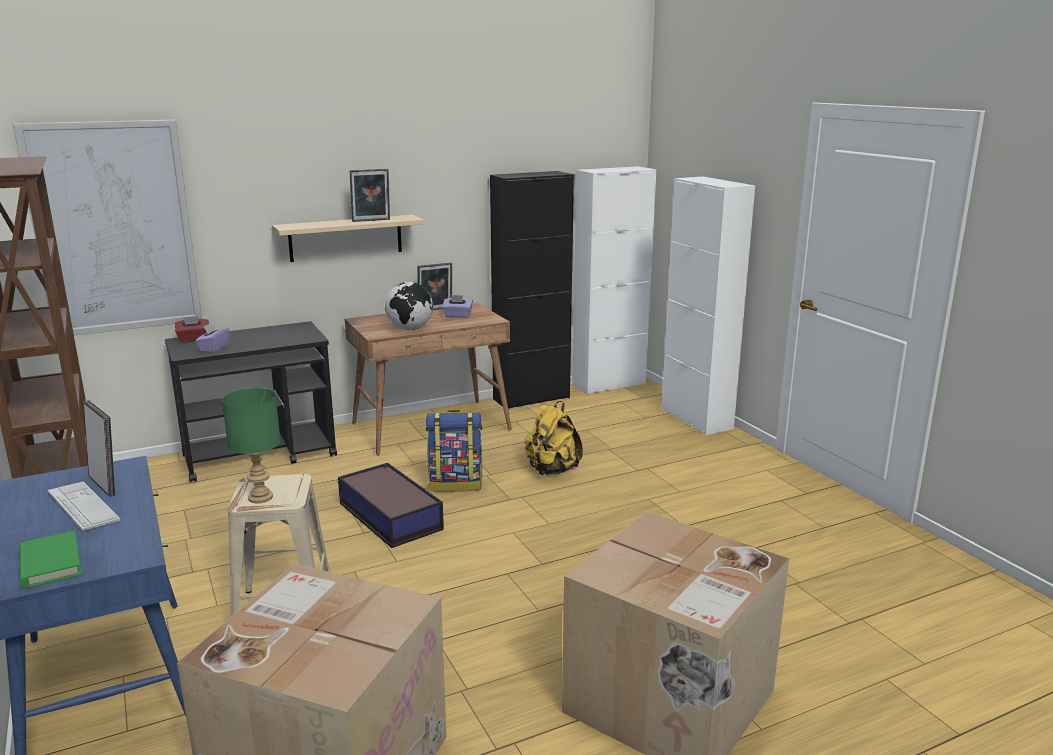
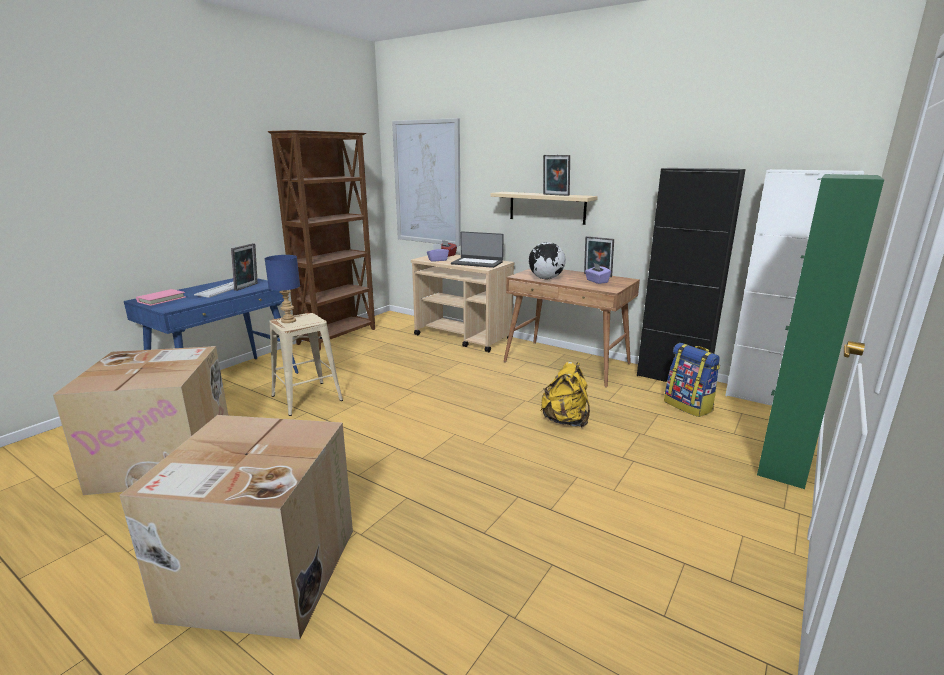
camera: 60 degrees right, 0 degrees up
green book [19,531,82,589] -> pink book [136,289,186,306]
black cart [165,321,337,483] -> beige cart [411,254,515,352]
green table lamp [222,388,281,503] -> blue table lamp [265,255,300,323]
storage box [338,463,444,548] -> none
backpack [426,410,482,492] -> backpack moved to [664,343,720,417]
white cabinet [661,176,755,435] -> green cabinet [757,174,884,489]
none -> laptop [451,231,504,268]

